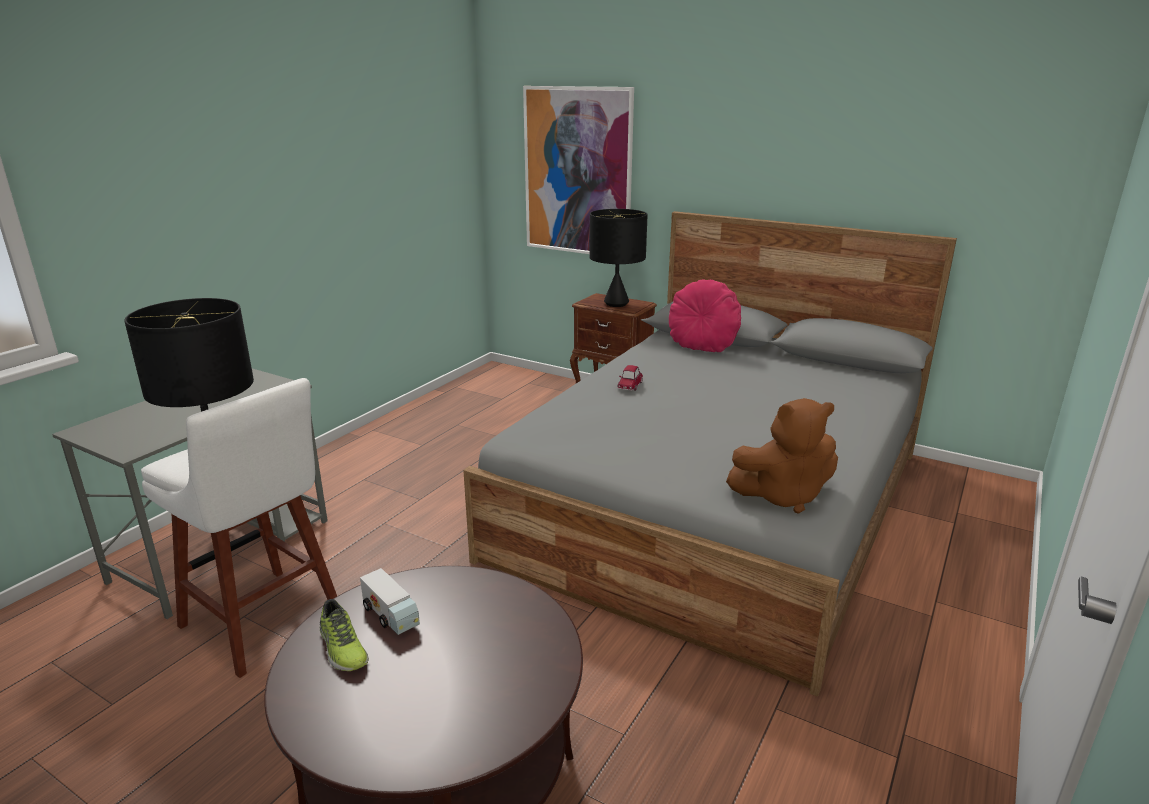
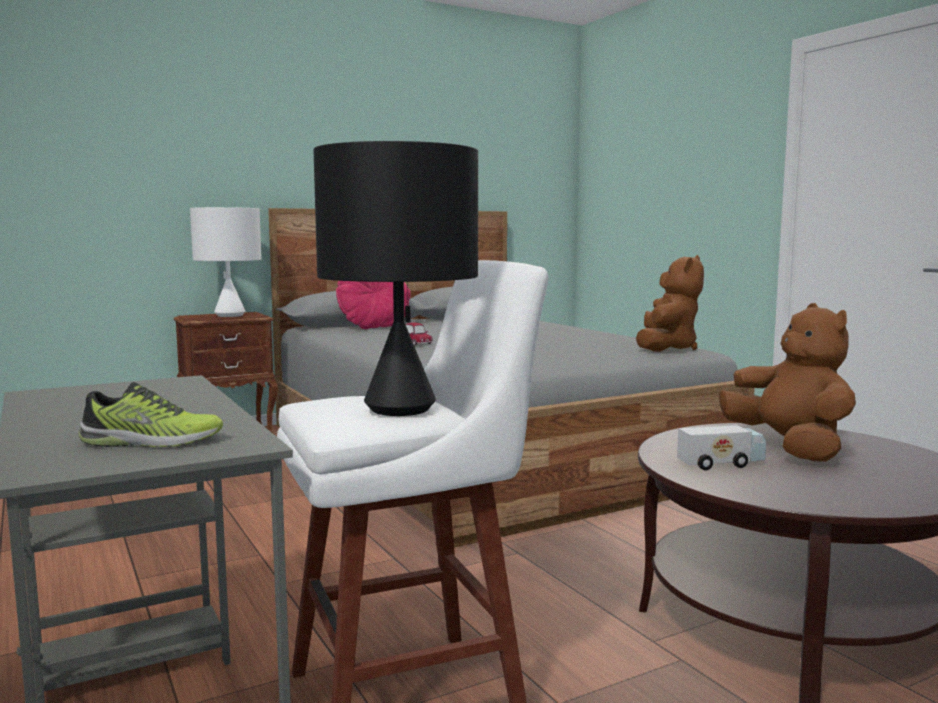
camera: 60 degrees left, 15 degrees down
shoe [320,599,369,671] -> shoe moved to [78,382,223,447]
picture [523,86,634,254] -> none
black table lamp [589,209,648,307] -> white table lamp [190,207,261,317]
none -> brown plush toy [719,303,856,462]

